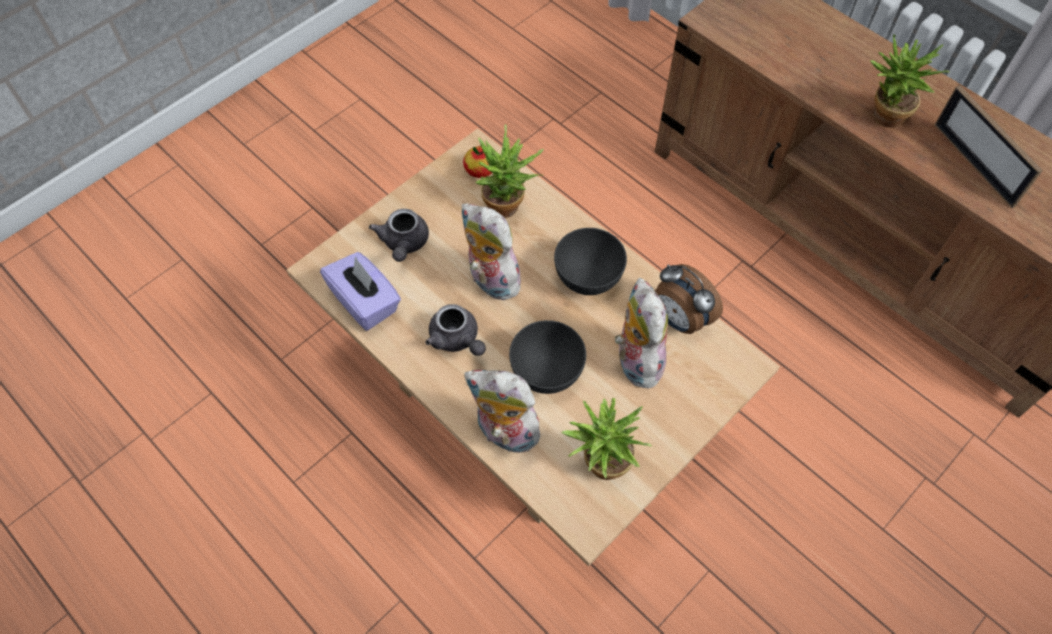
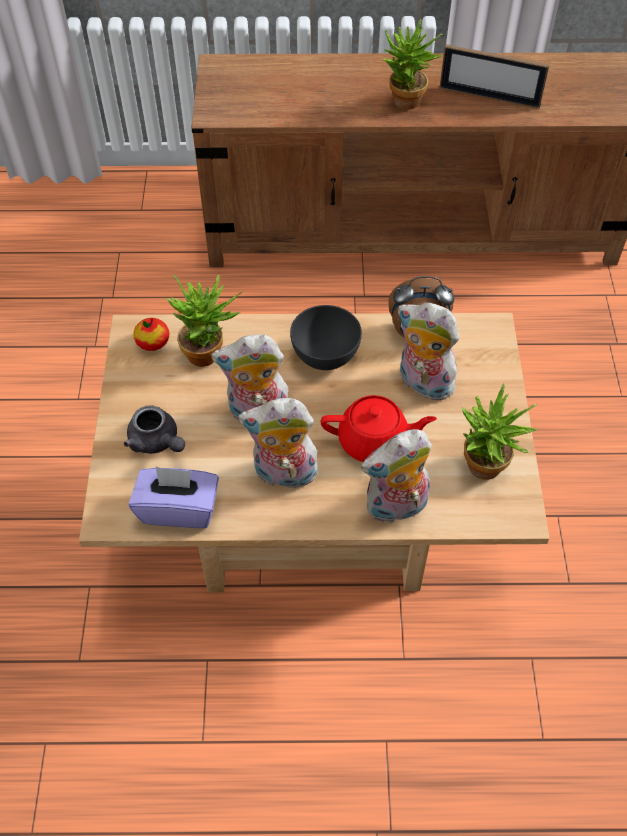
camera: 45 degrees left, 5 degrees down
grey teapot [425,304,486,356] -> plush toy [238,398,318,493]
grey bowl [509,320,586,394] -> red teapot [320,395,437,462]

